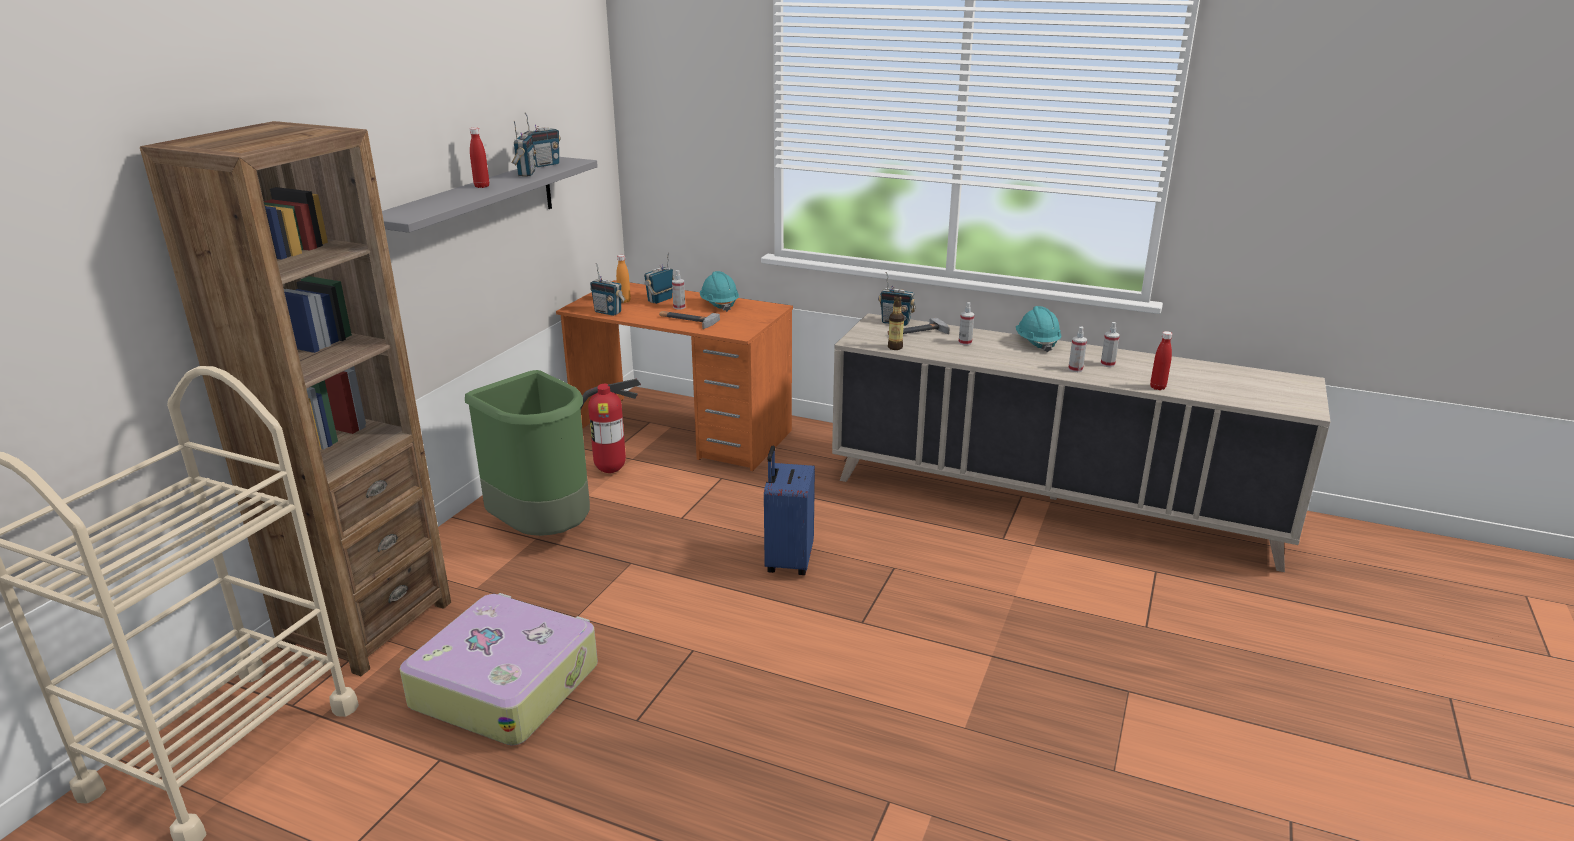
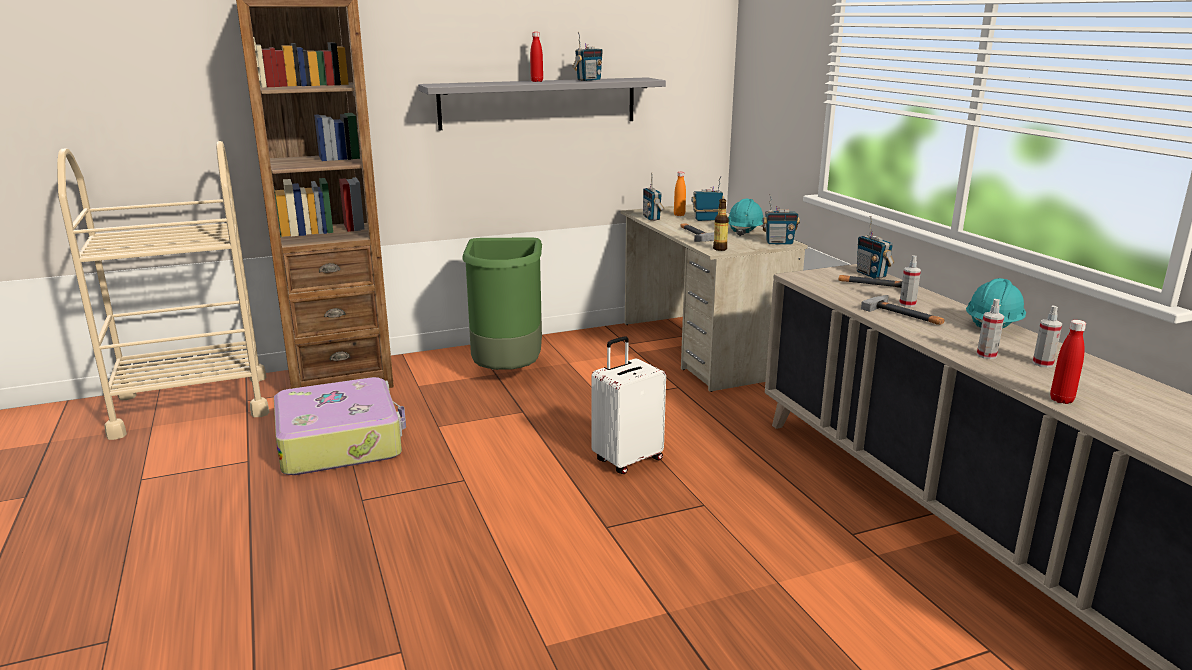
camera: 45 degrees right, 5 degrees down
radio [524,112,561,167] -> radio moved to [762,194,800,244]
orange desk [556,280,793,471] -> beige desk [621,204,808,392]
fire extinguisher [580,379,641,473] -> none
spray bottle [672,270,685,309] -> none
blue suitcase [764,445,815,575] -> white suitcase [591,336,666,474]
bottle [888,296,904,350] -> bottle moved to [713,199,729,251]
none -> hammer [861,295,945,325]

